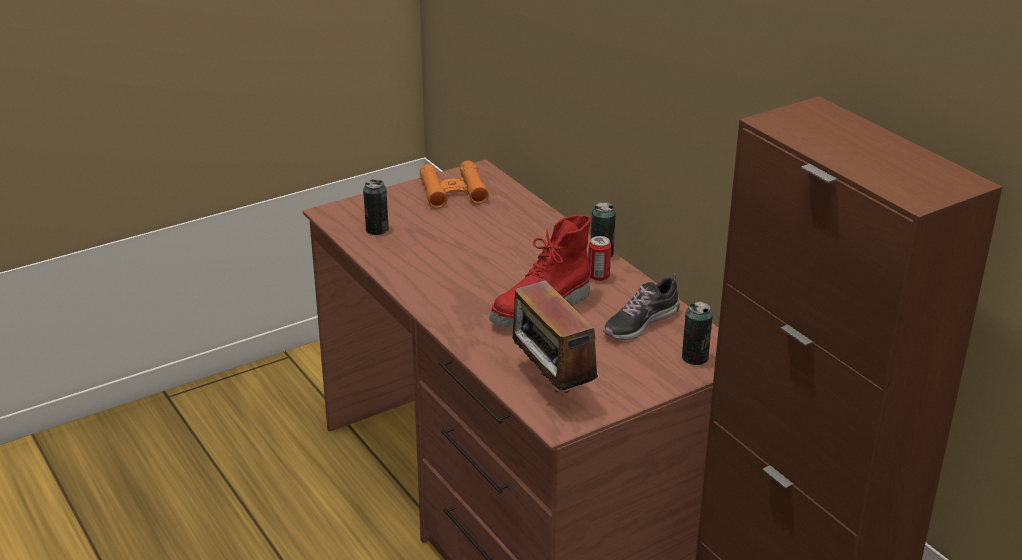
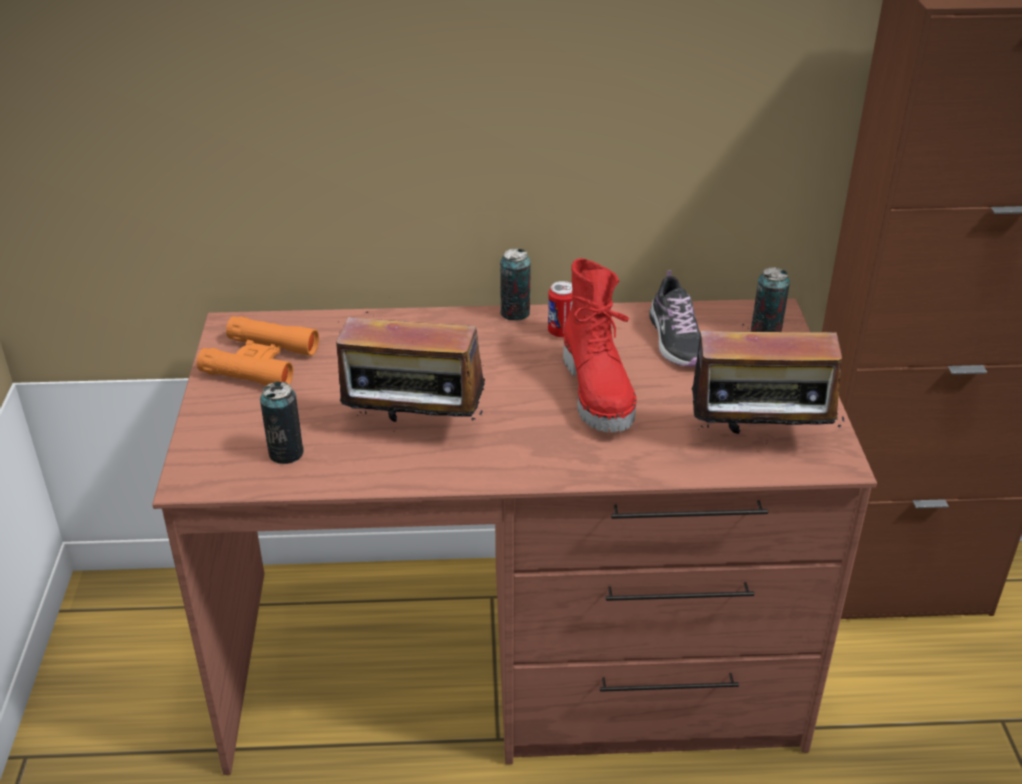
camera: 60 degrees left, 5 degrees up
none -> radio [327,312,485,440]

